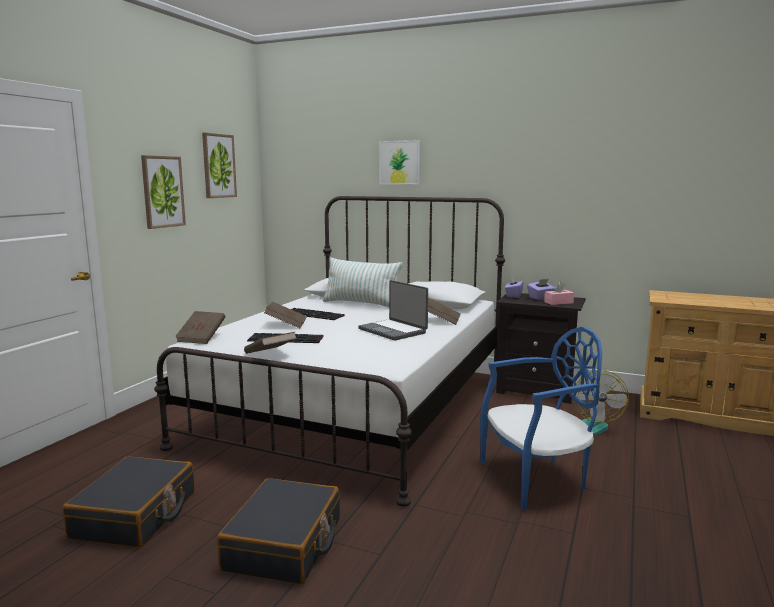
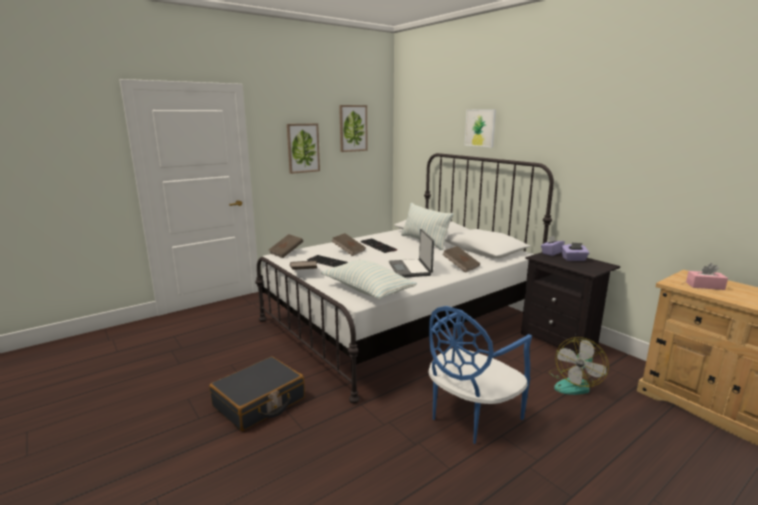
camera: 30 degrees right, 5 degrees up
black suitcase [62,456,195,548] -> none
blue chair [480,327,602,510] -> blue chair turned 120 degrees clockwise [428,306,532,444]
pink tissue box [544,282,574,305] -> pink tissue box moved to [686,263,728,290]
none -> pillow [321,260,417,300]

